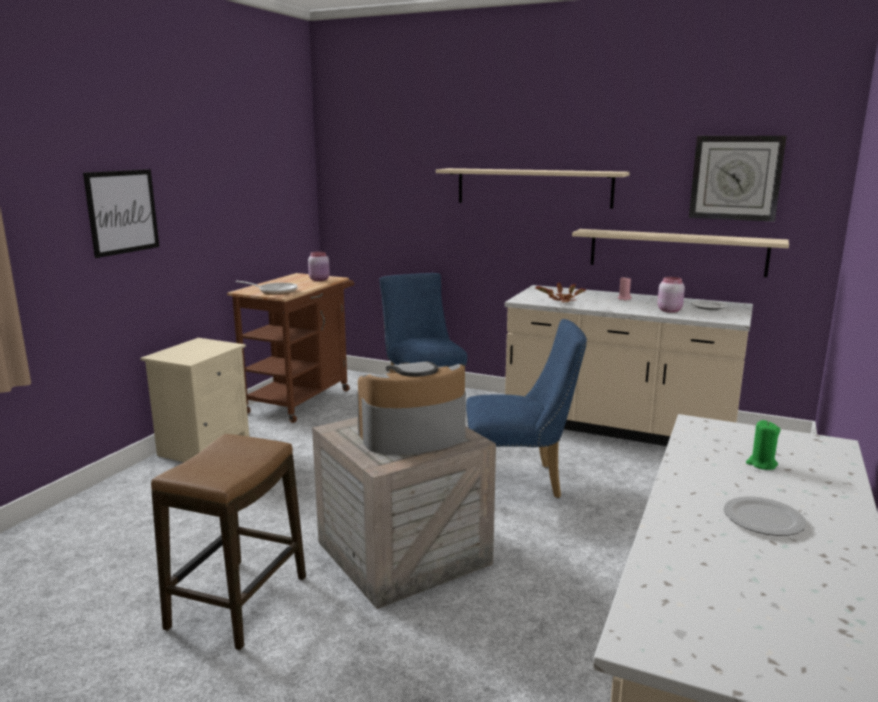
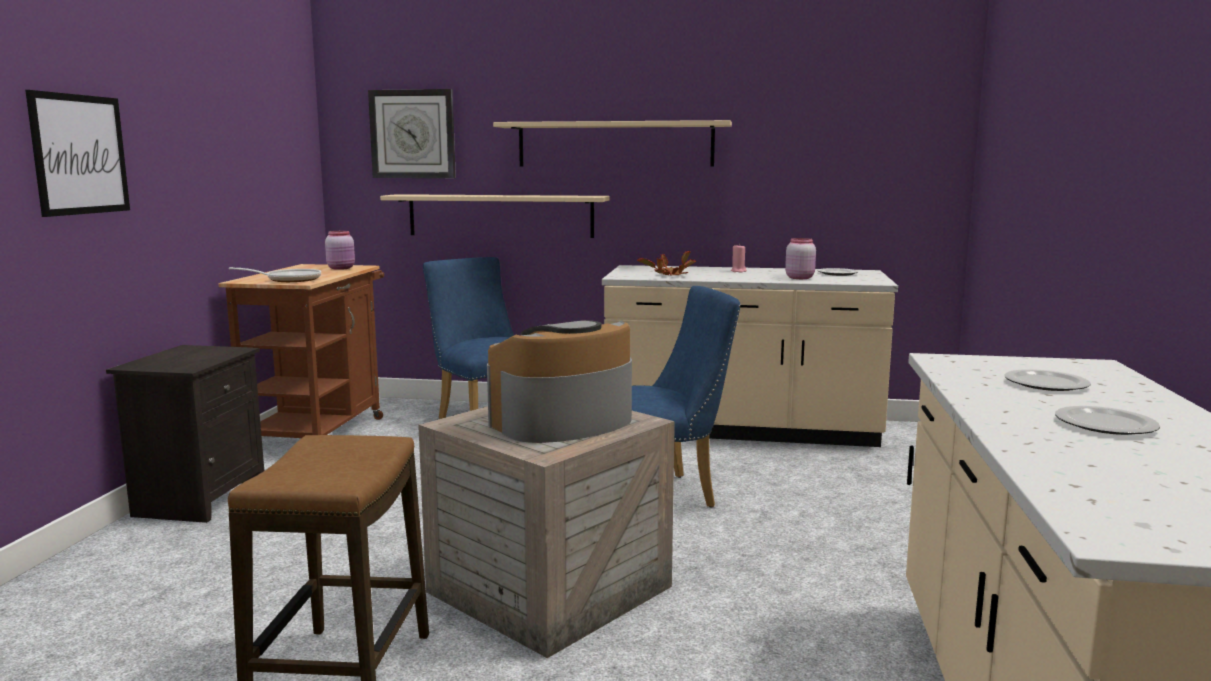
camera: 15 degrees left, 5 degrees down
beige nightstand [140,338,249,462] -> black nightstand [106,345,264,523]
beige shelf [572,229,789,277] -> beige shelf moved to [380,194,610,238]
wall clock [689,136,787,222] -> wall clock moved to [368,89,456,178]
green candle [746,420,780,470] -> plate [1005,369,1091,391]

